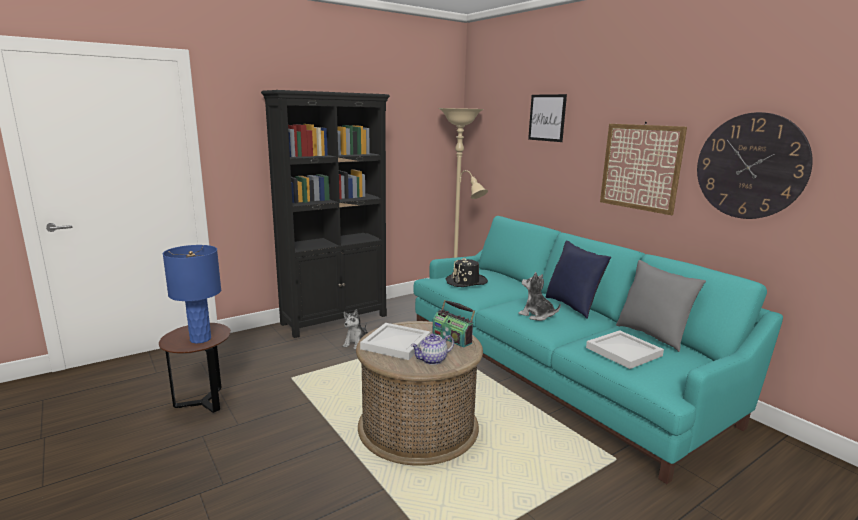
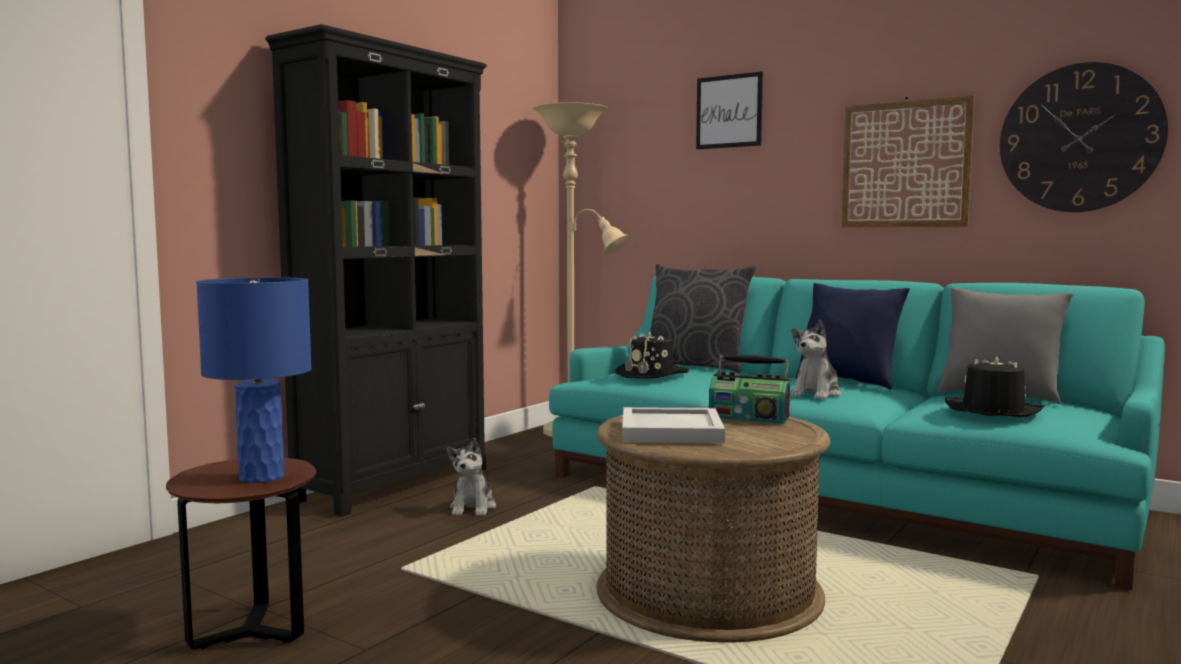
camera: 20 degrees left, 10 degrees down
teapot [411,333,454,365] -> none
plush toy [518,272,561,321] -> plush toy turned 75 degrees counterclockwise [791,320,841,400]
white tray [586,330,664,369] -> black hat [945,356,1045,417]
none -> grey pillow [650,264,756,373]

